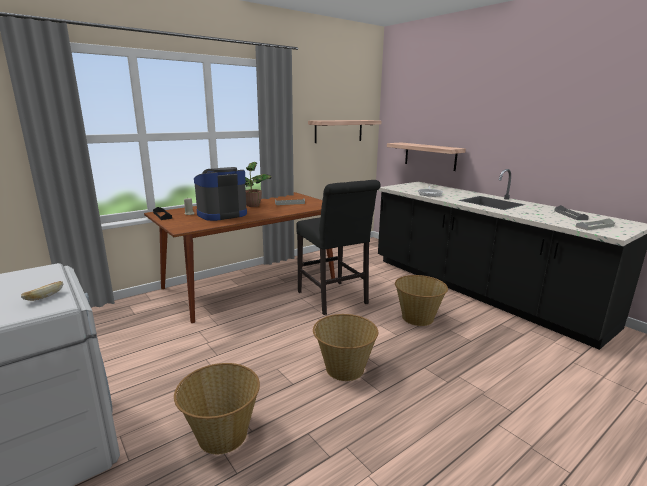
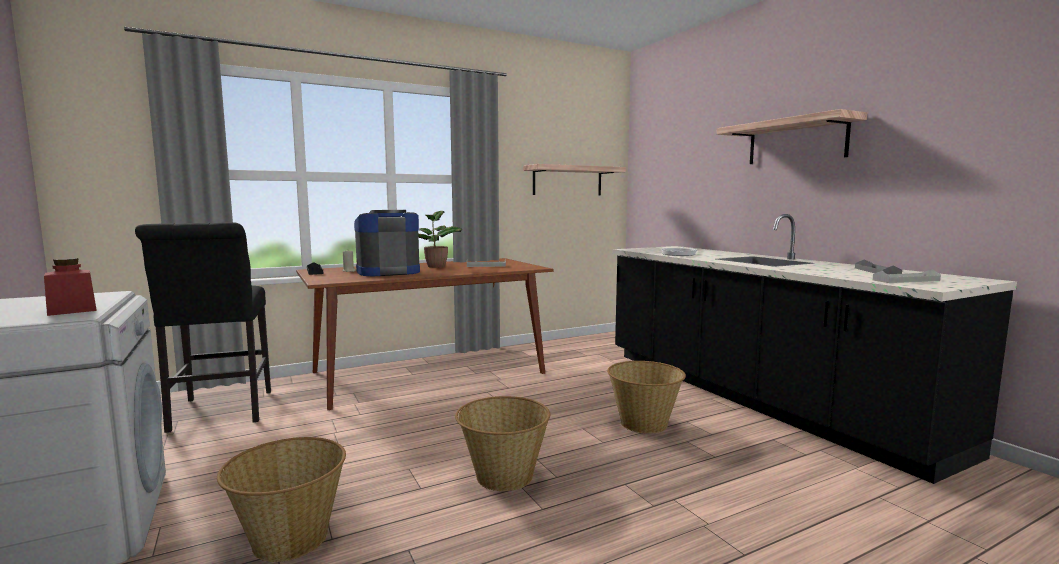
camera: 10 degrees right, 10 degrees down
bread [21,281,63,301] -> red jar [44,258,97,316]
black stool [296,180,380,315] -> black stool moved to [135,222,271,433]
shelf [387,142,466,171] -> shelf moved to [717,109,867,164]

